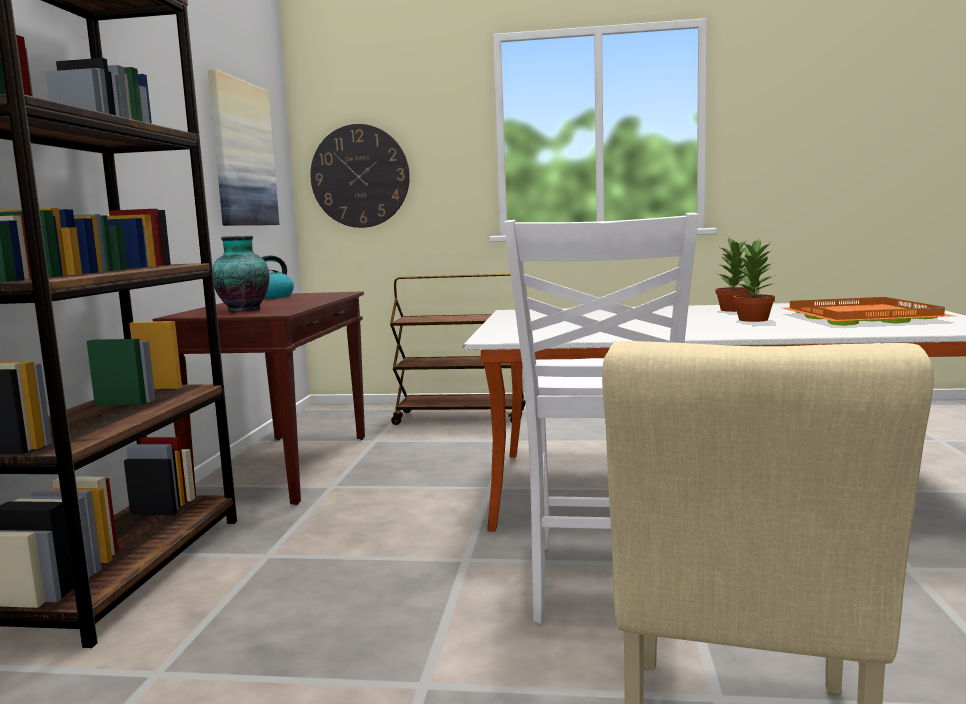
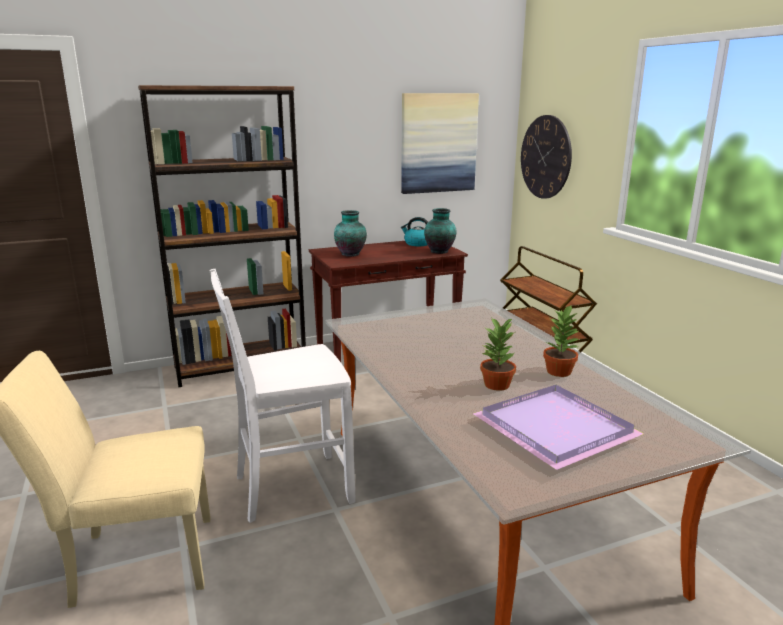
camera: 60 degrees right, 10 degrees up
orange tray [783,297,954,326] -> purple tray [473,385,644,470]
none -> vase [424,208,457,254]

